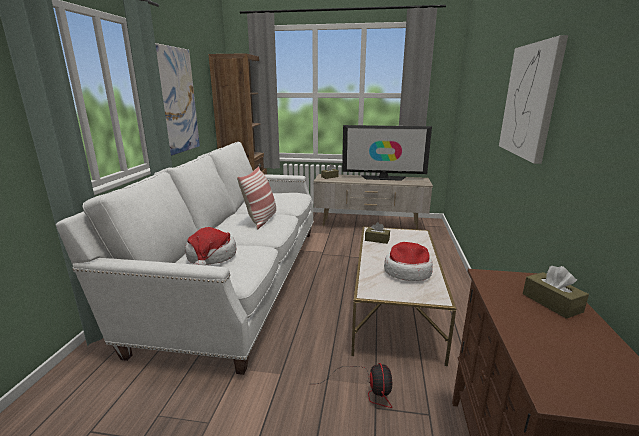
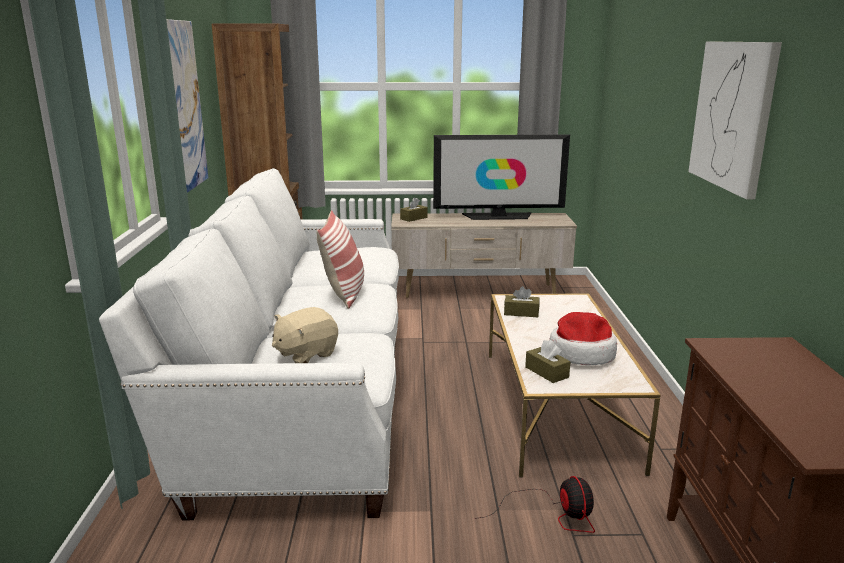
camera: 10 degrees left, 0 degrees up
hat [185,227,236,266] -> beige plush toy [272,307,338,363]
brown tissue box [523,266,589,319] -> brown tissue box moved to [525,340,570,383]

